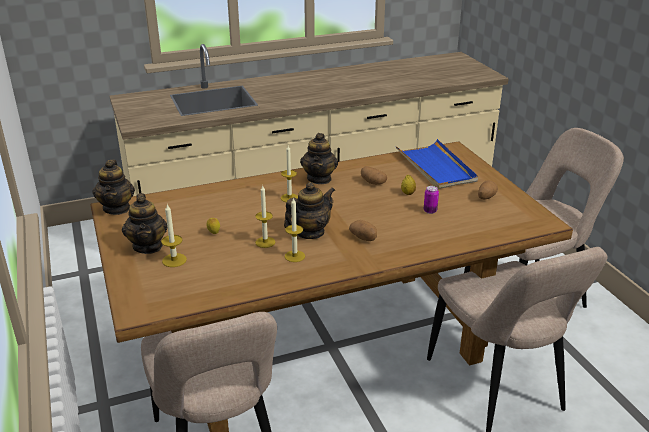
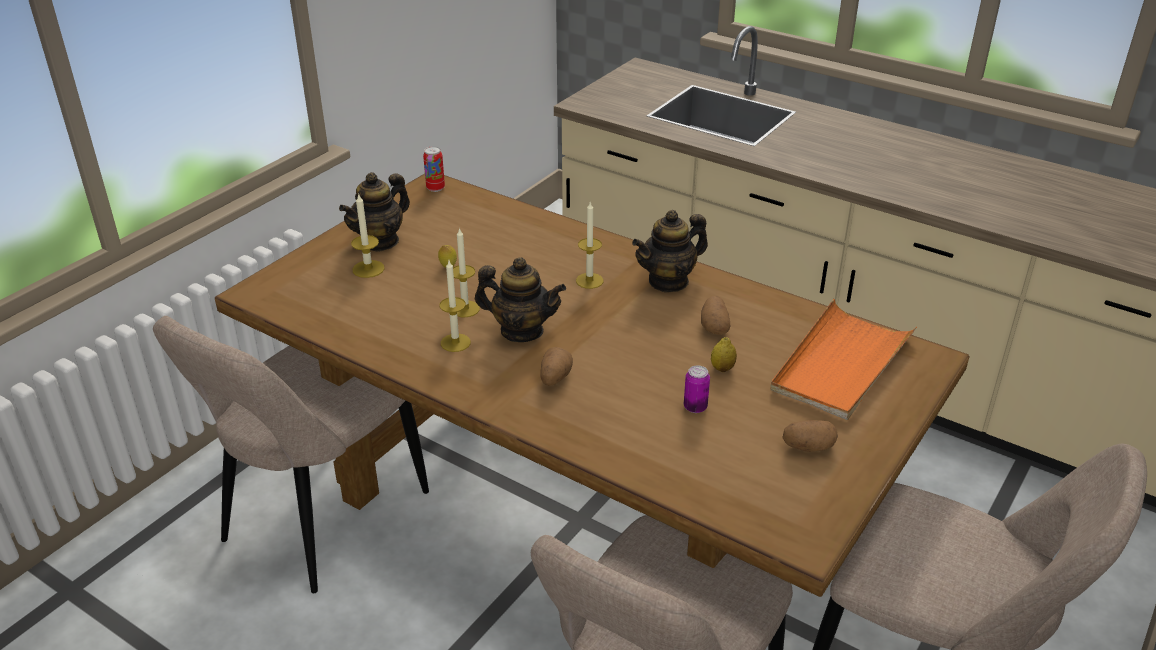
camera: 55 degrees right, 5 degrees up
teapot [93,160,135,215] -> can [423,146,445,192]
blue tray [396,139,478,189] -> orange tray [770,299,917,420]

